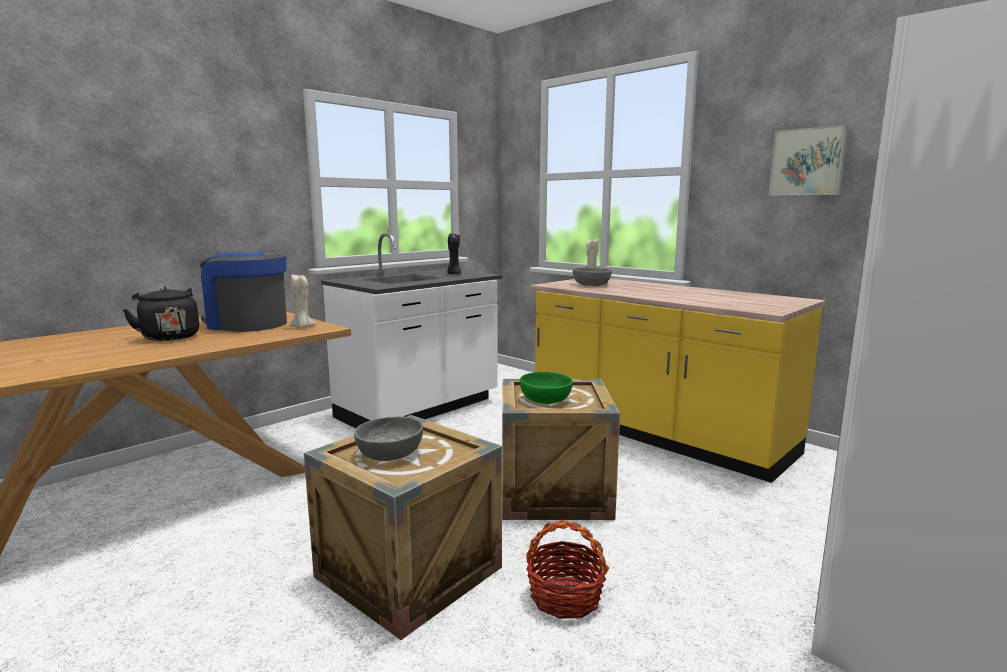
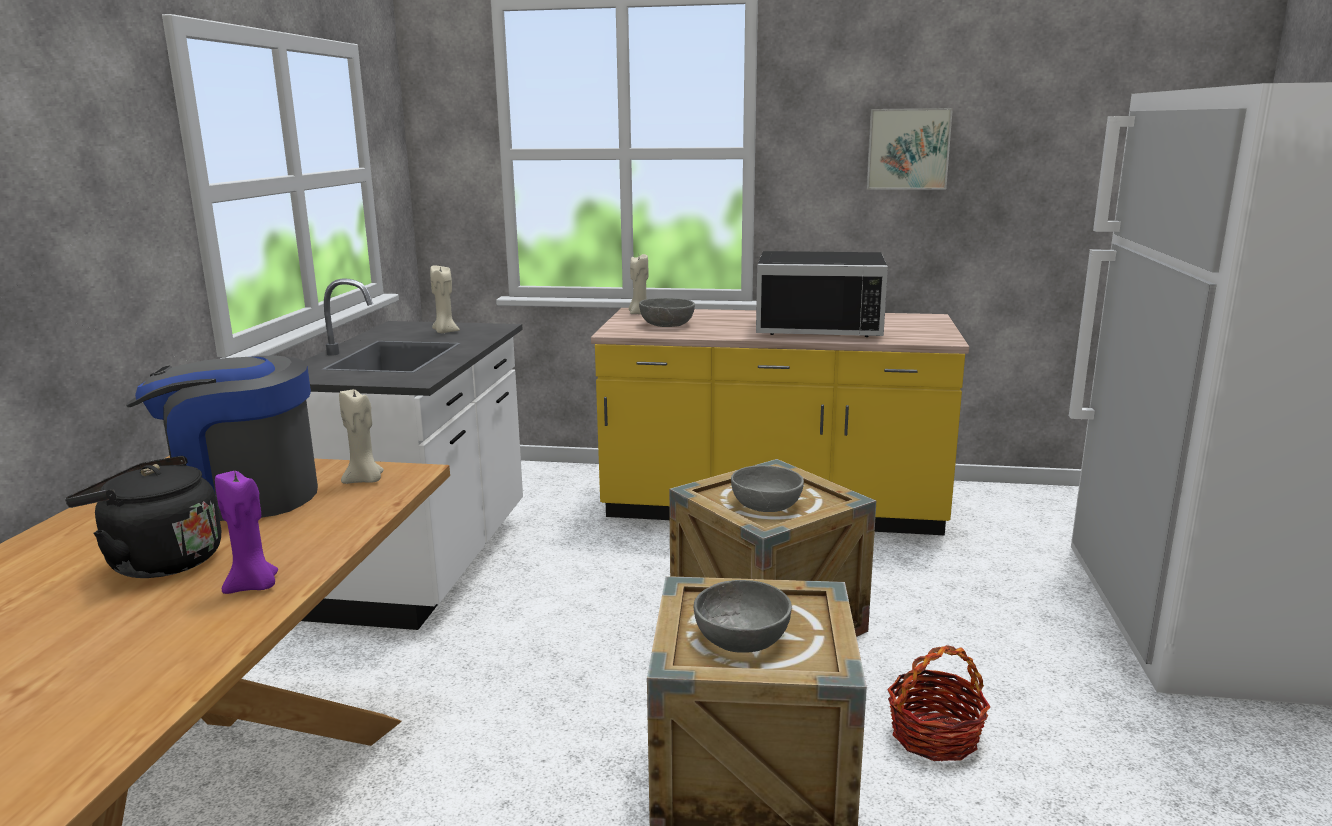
camera: 35 degrees left, 5 degrees up
black candle [447,234,461,274] -> beige candle [430,266,460,333]
green bowl [520,372,573,404] -> grey bowl [731,466,804,512]
none -> purple candle [215,469,278,594]
none -> black microwave [756,251,888,337]

